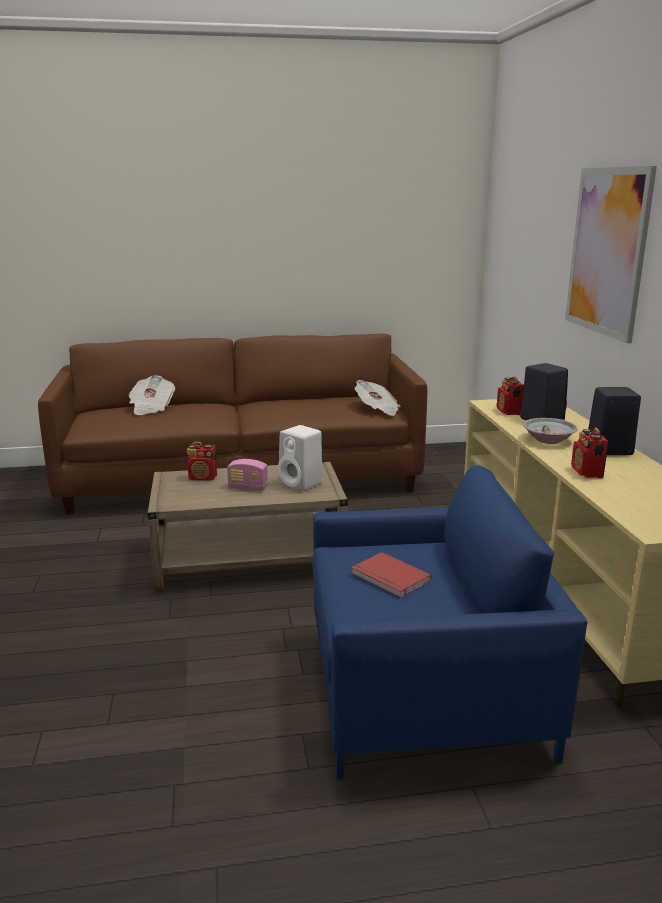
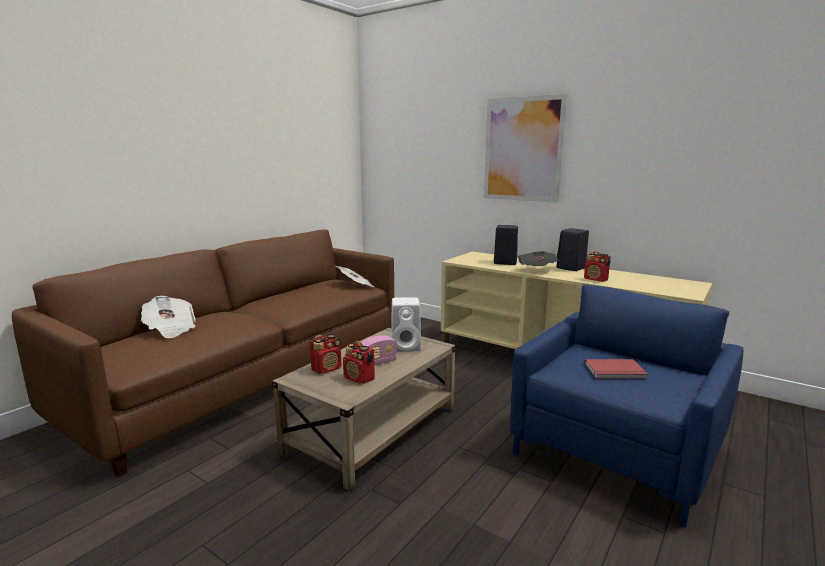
camera: 45 degrees left, 5 degrees down
radio [497,376,524,415] -> radio moved to [343,341,375,384]
bowl [523,418,578,444] -> newspaper [517,251,558,266]

